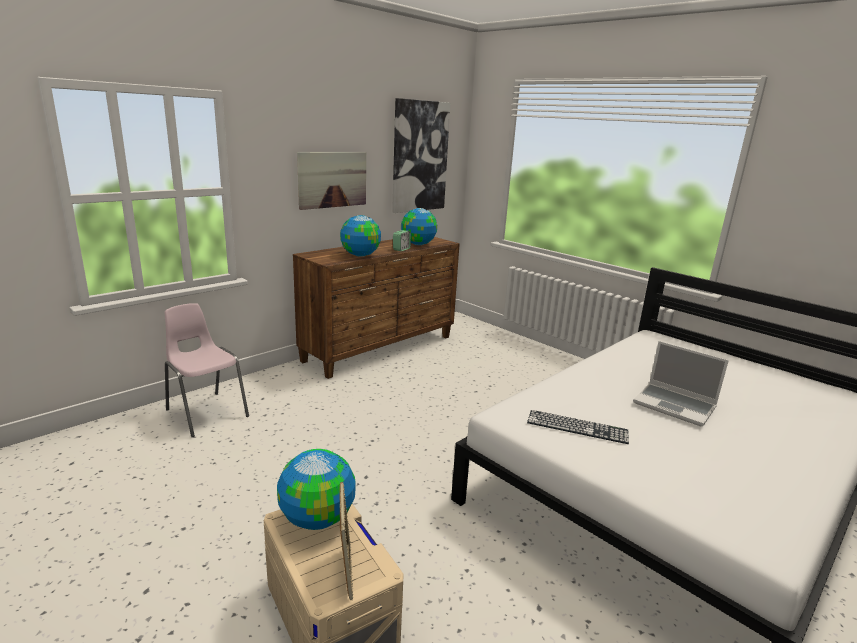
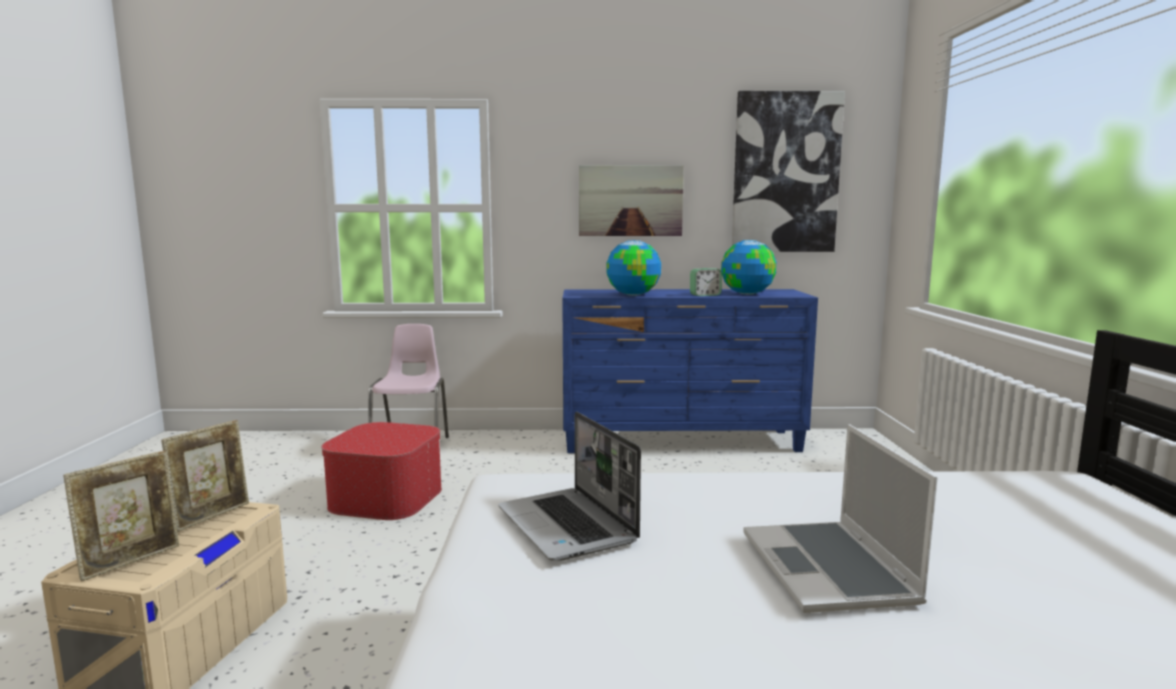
camera: 45 degrees right, 10 degrees down
globe [277,449,355,530] -> picture frame [161,420,249,532]
brown dresser [293,237,460,379] -> blue dresser [562,289,818,453]
keyboard [527,410,629,444] -> laptop [498,412,641,561]
none -> ottoman [321,422,442,520]

